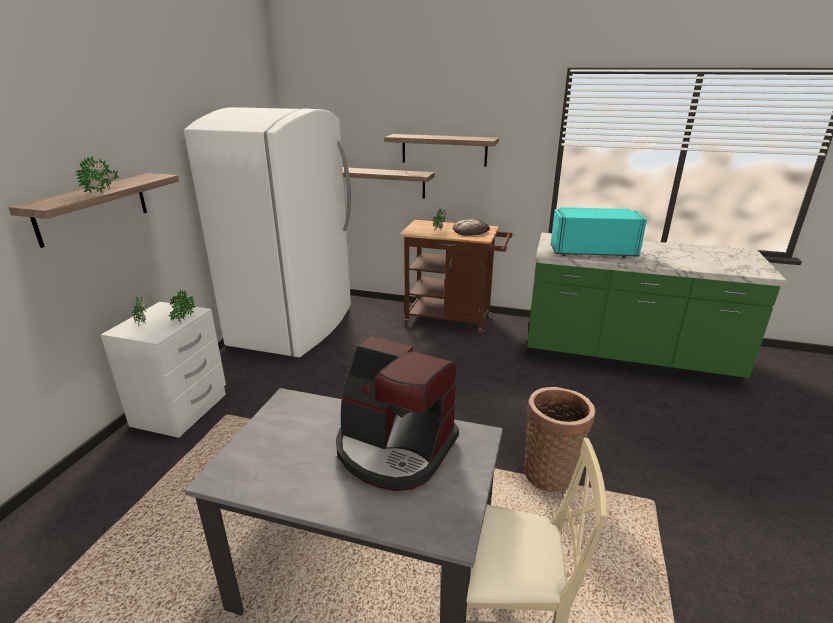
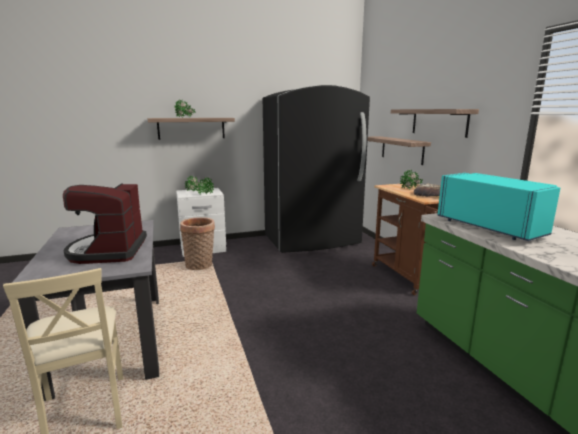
camera: 55 degrees right, 10 degrees down
white fridge [184,107,351,357] -> black fridge [263,85,370,253]
basket [524,387,595,492] -> basket moved to [180,217,215,270]

